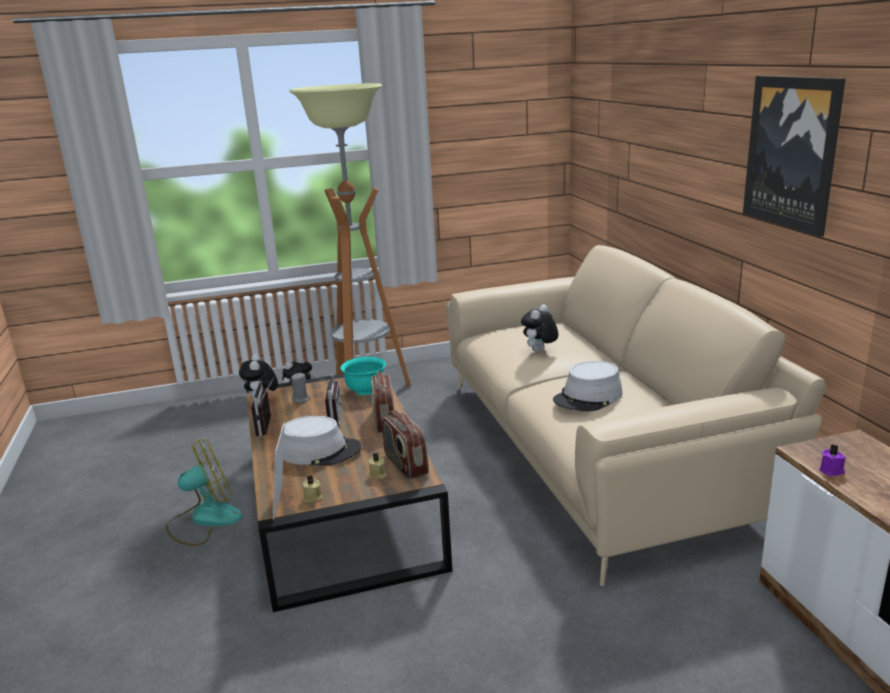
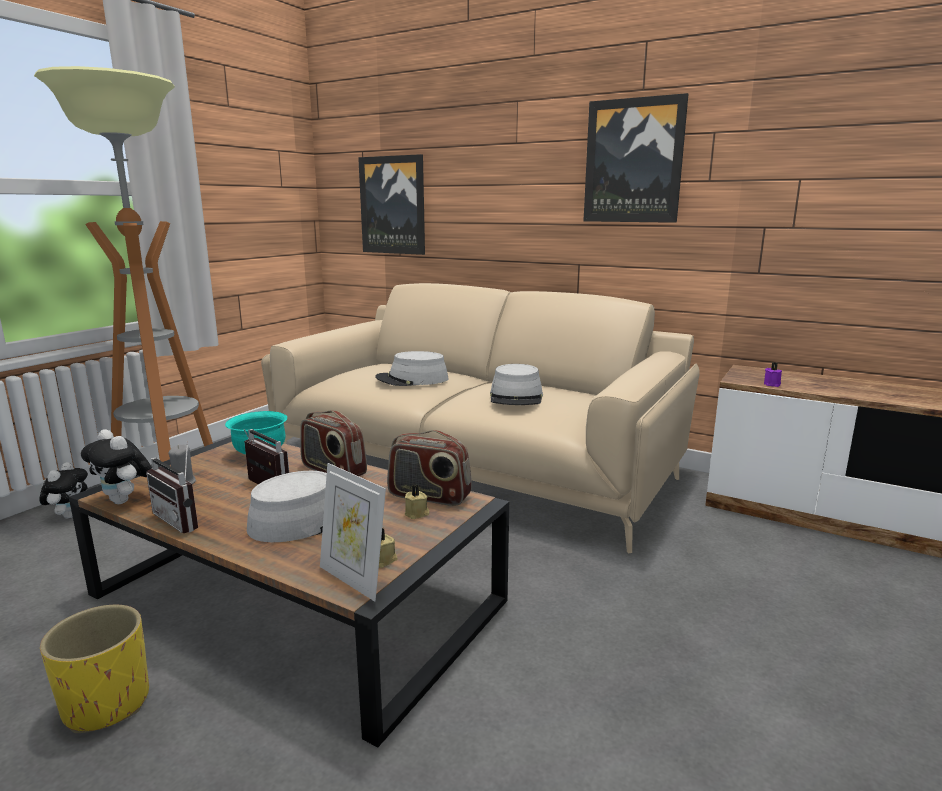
camera: 45 degrees left, 5 degrees down
fan [166,438,242,546] -> yellow planter [40,605,149,733]
plush toy [521,305,558,352] -> grey hat [375,351,448,386]
none -> picture [358,154,425,255]

